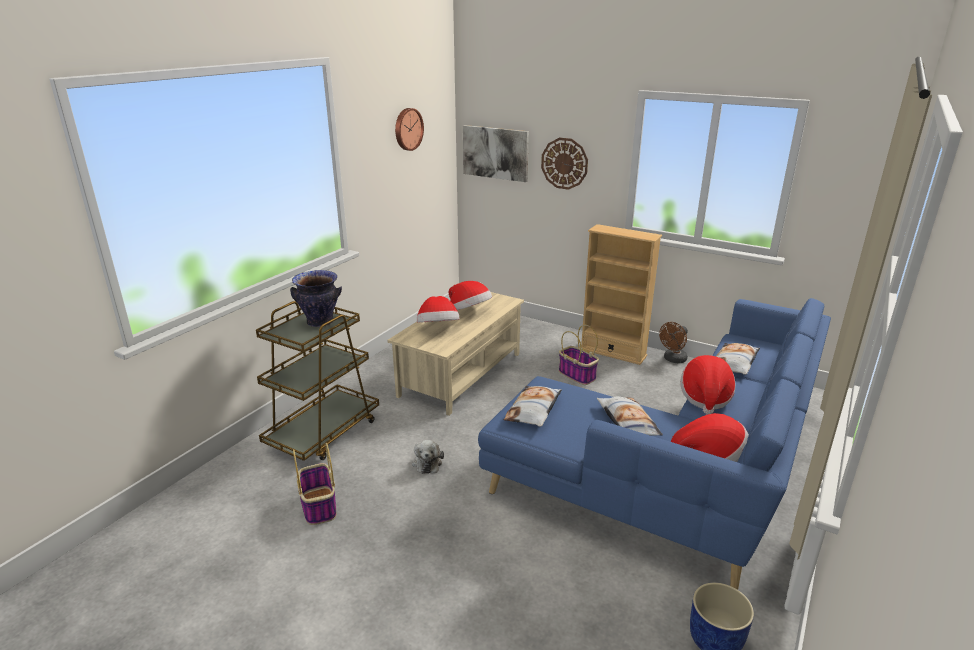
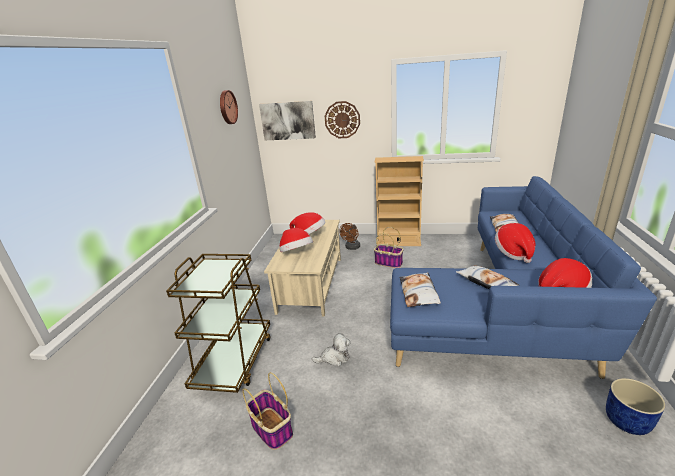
camera: 20 degrees left, 0 degrees up
vase [290,270,342,327] -> none
plush toy [412,440,444,474] -> plush toy turned 75 degrees counterclockwise [312,333,350,367]
brown fan [659,322,688,363] -> brown fan moved to [339,223,360,250]

